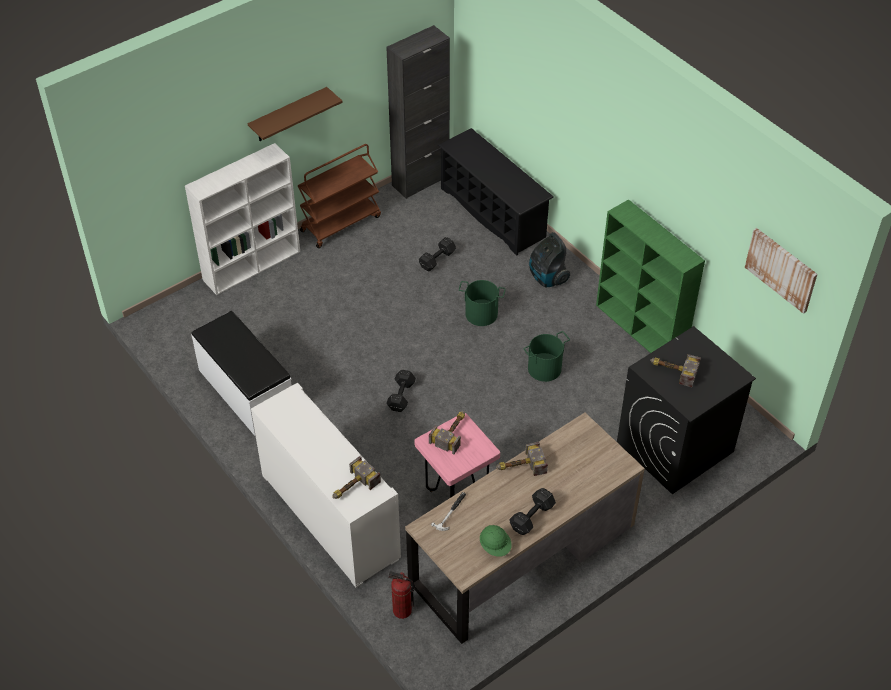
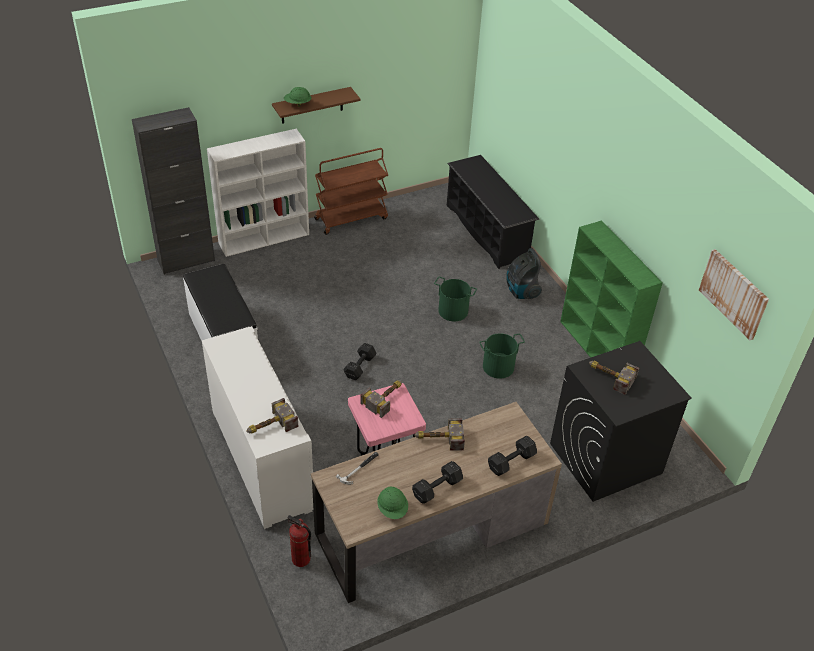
camera: 10 degrees right, 5 degrees down
black cabinet [386,25,450,199] -> black cabinet moved to [132,107,215,275]
black dumbbell [419,237,456,271] -> black dumbbell moved to [488,436,537,476]
none -> green hard hat [284,87,311,107]

